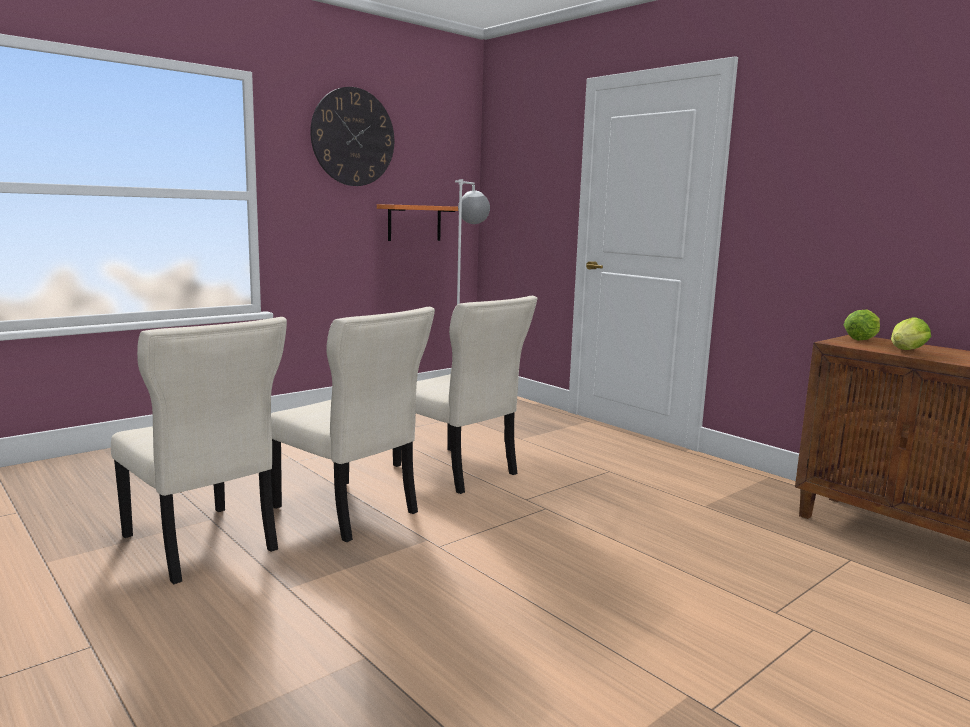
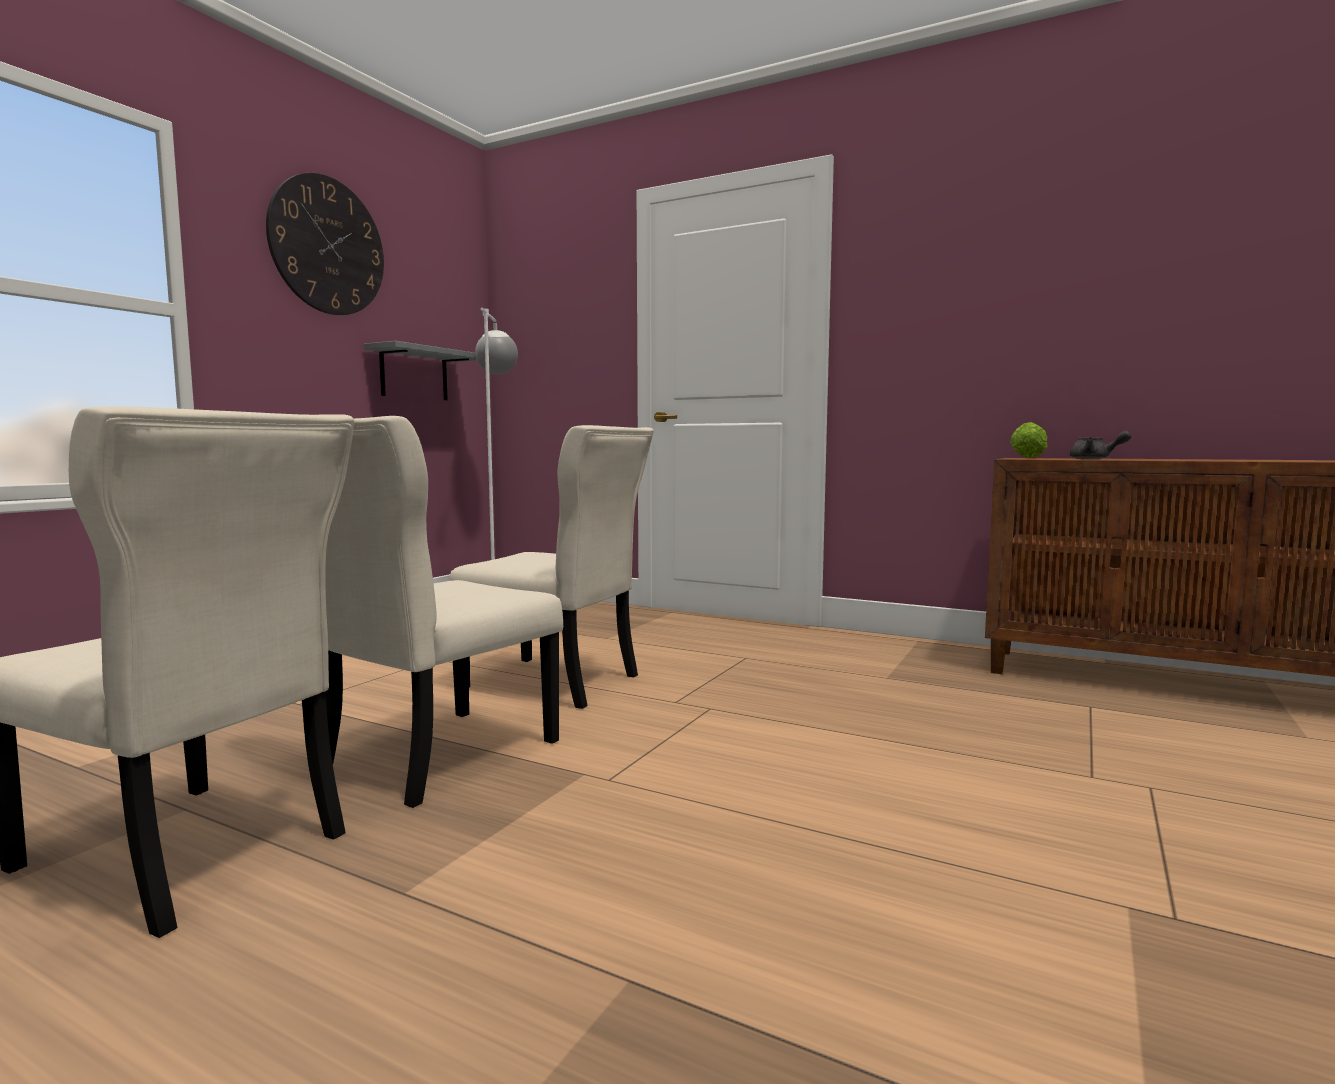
camera: 20 degrees left, 5 degrees down
beige chair [271,307,435,542] -> beige chair turned 105 degrees clockwise [326,416,563,808]
orange shelf [377,204,458,241] -> grey shelf [364,341,477,400]
lettuce [891,317,931,350] -> grey teapot [1070,431,1131,459]

